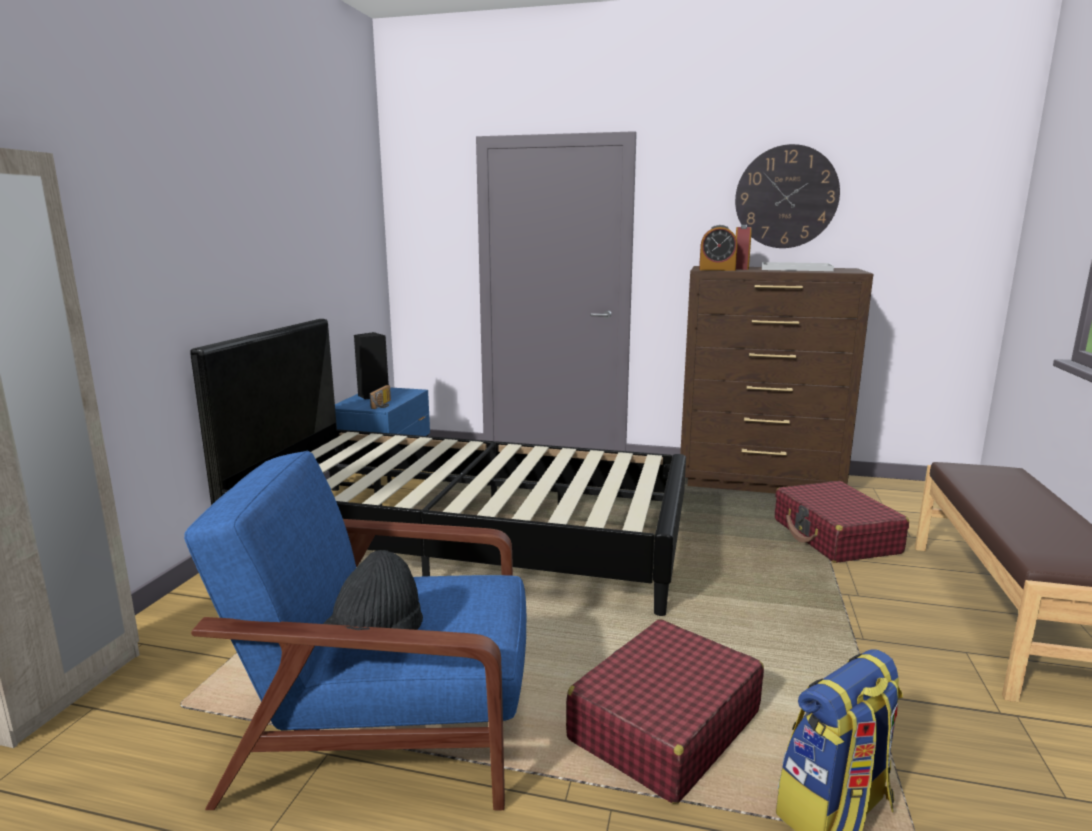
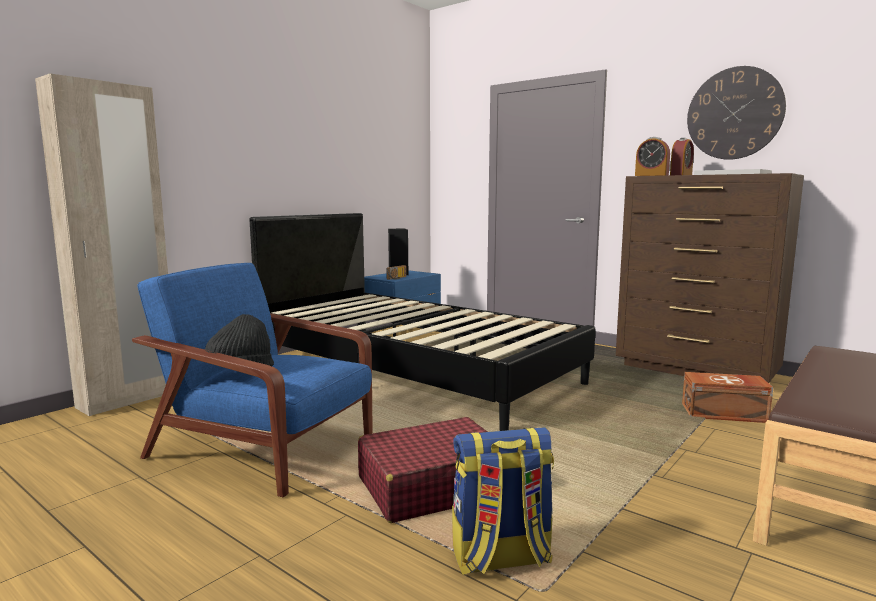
camera: 25 degrees right, 5 degrees down
red suitcase [775,481,909,563] -> brown storage box [682,372,773,423]

